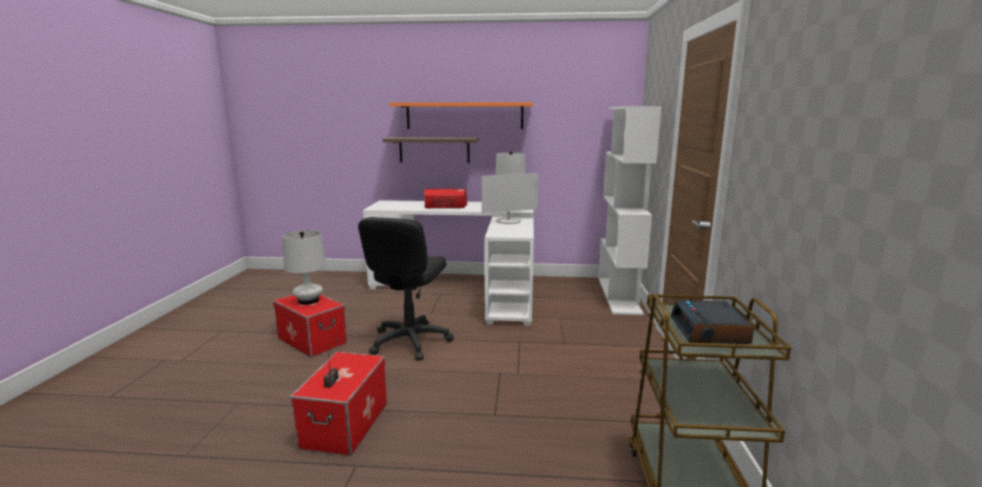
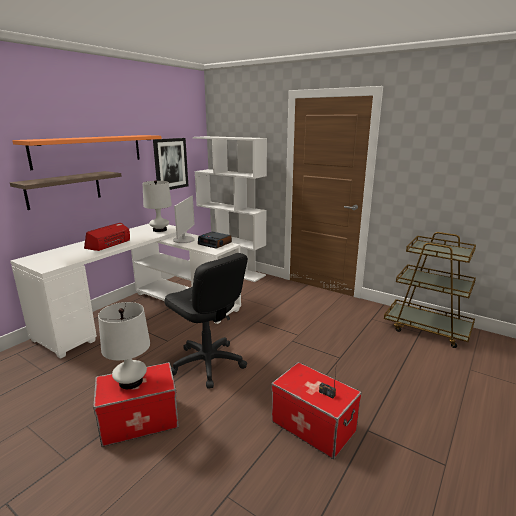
camera: 60 degrees left, 5 degrees up
alarm clock [671,300,754,344] -> alarm clock moved to [198,232,232,249]
none -> picture [153,138,188,190]

